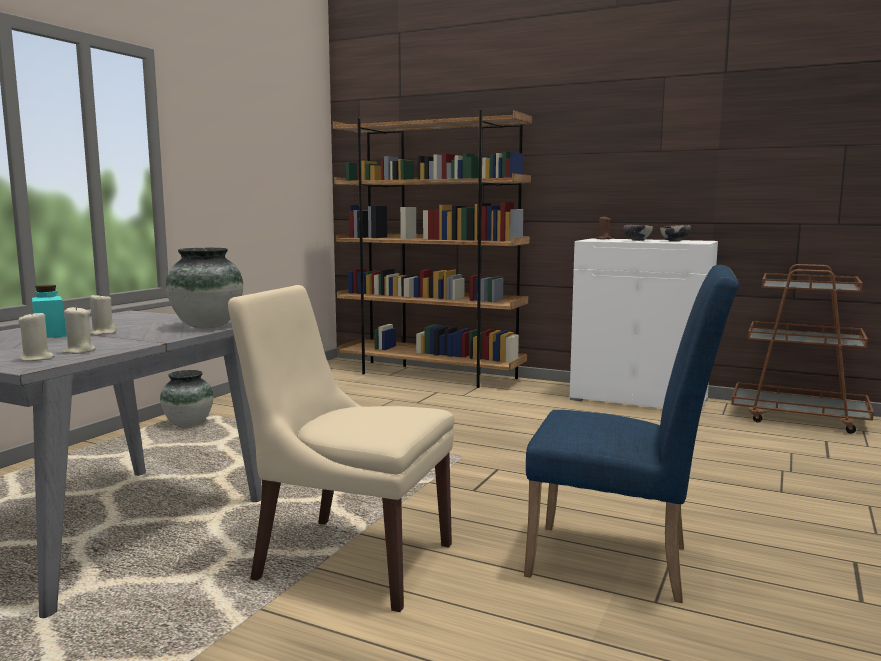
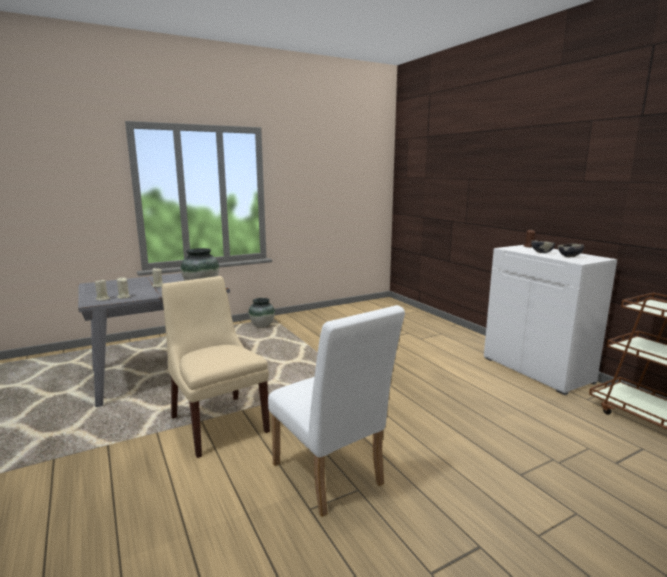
camera: 35 degrees right, 5 degrees up
turquoise jar [32,285,67,338] -> none
brown bookcase [333,110,532,388] -> none
blue chair [524,265,740,603] -> white chair [268,305,405,517]

